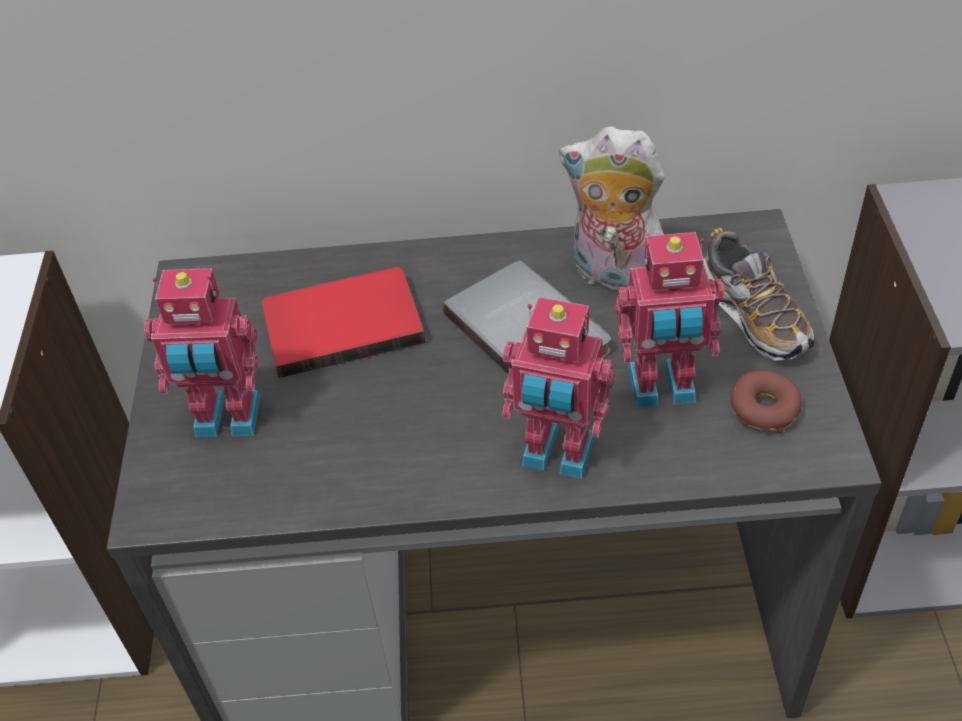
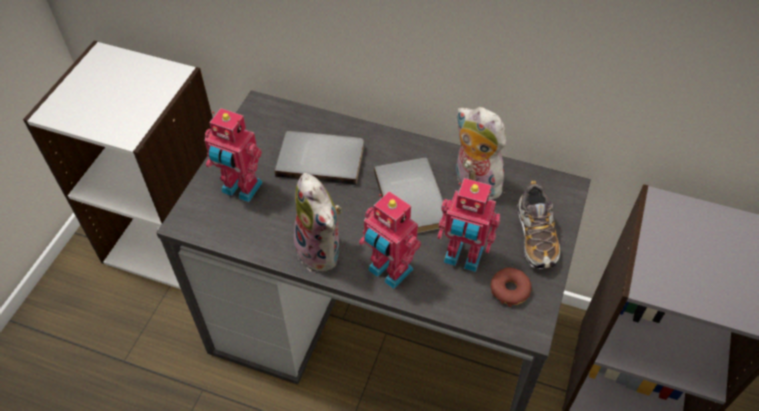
camera: 20 degrees right, 5 degrees up
red book [262,267,426,378] -> grey book [274,131,364,185]
none -> plush toy [294,173,342,272]

